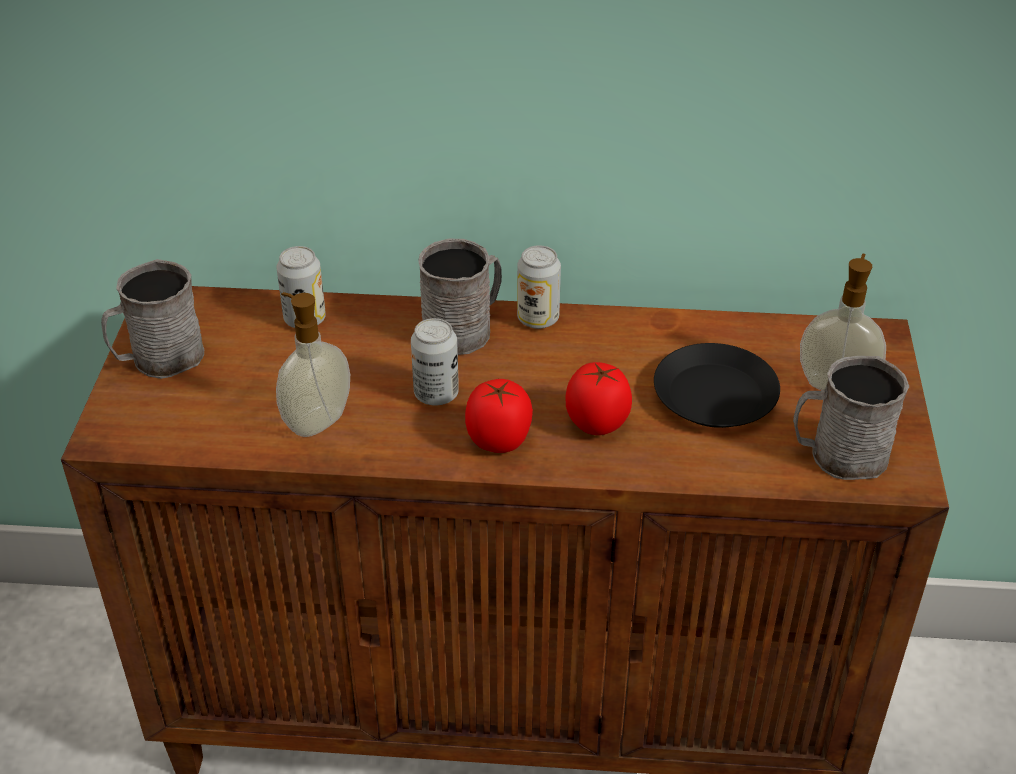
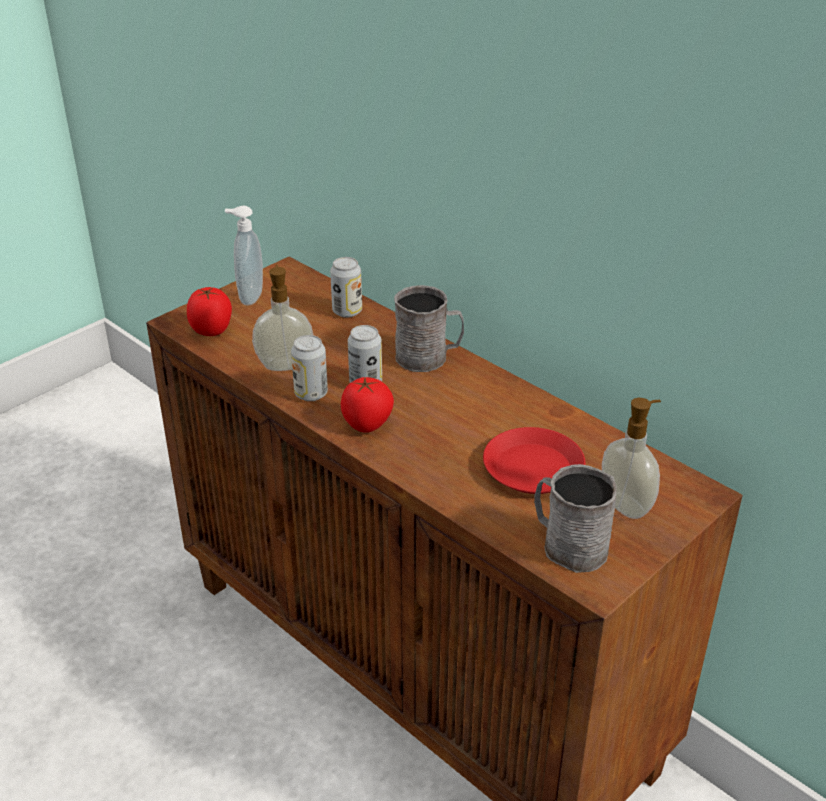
camera: 40 degrees right, 5 degrees down
grey mug [101,259,204,379] -> soap dispenser [225,206,263,305]
can [517,245,561,329] -> can moved to [291,335,328,401]
tomato [566,362,632,435] -> tomato moved to [187,287,232,336]
black plate [654,343,780,428] -> red plate [483,427,585,494]

